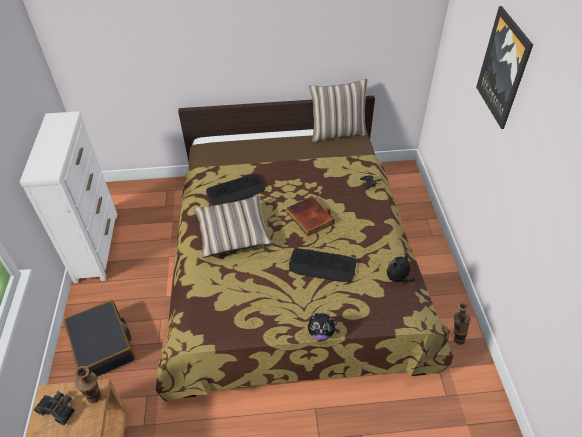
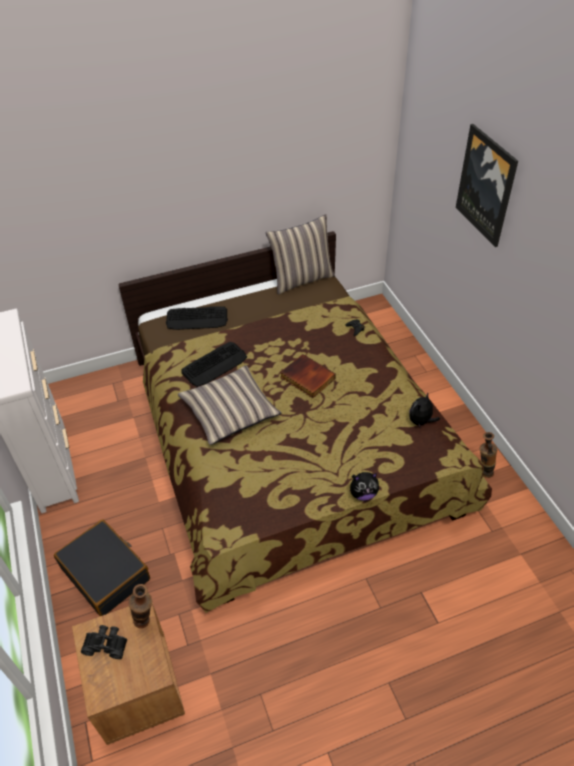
camera: 15 degrees left, 0 degrees up
keyboard [289,248,356,282] -> keyboard moved to [166,306,228,330]

